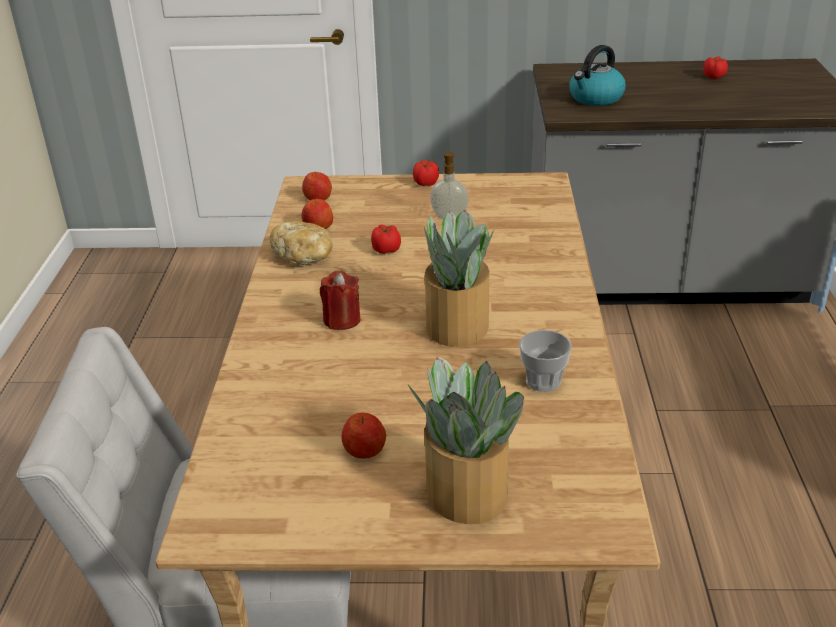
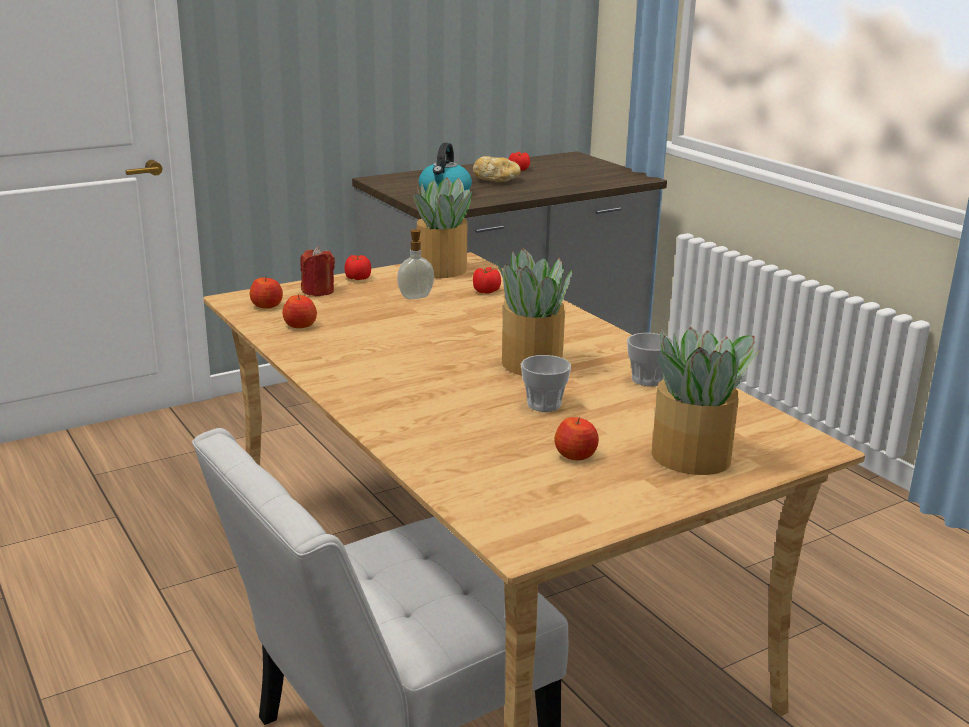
camera: 35 degrees left, 10 degrees down
bread [270,221,333,265] -> bread moved to [473,156,521,182]
red candle [320,271,360,330] -> red candle moved to [300,246,335,296]
tomato [371,225,401,254] -> tomato moved to [473,267,501,294]
none -> potted plant [413,177,472,278]
none -> cup [521,355,571,412]

